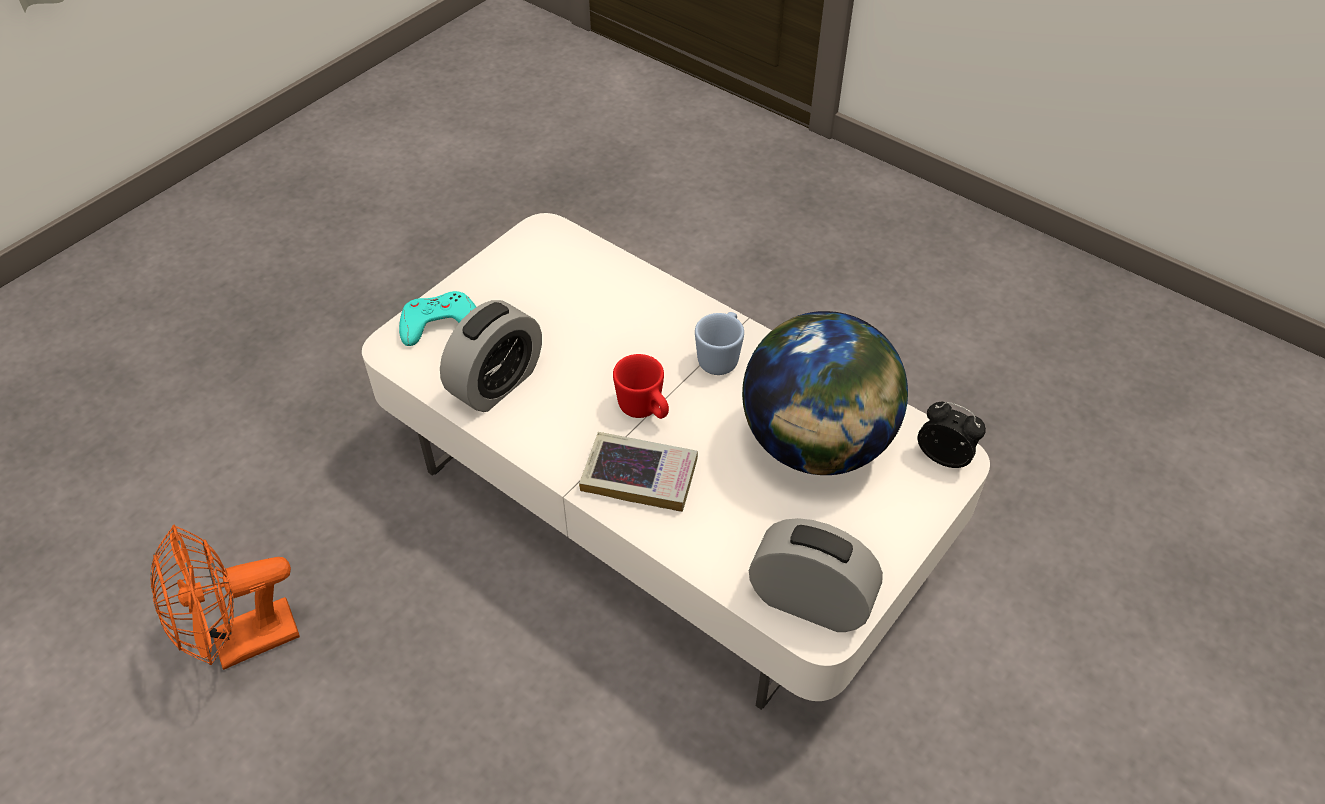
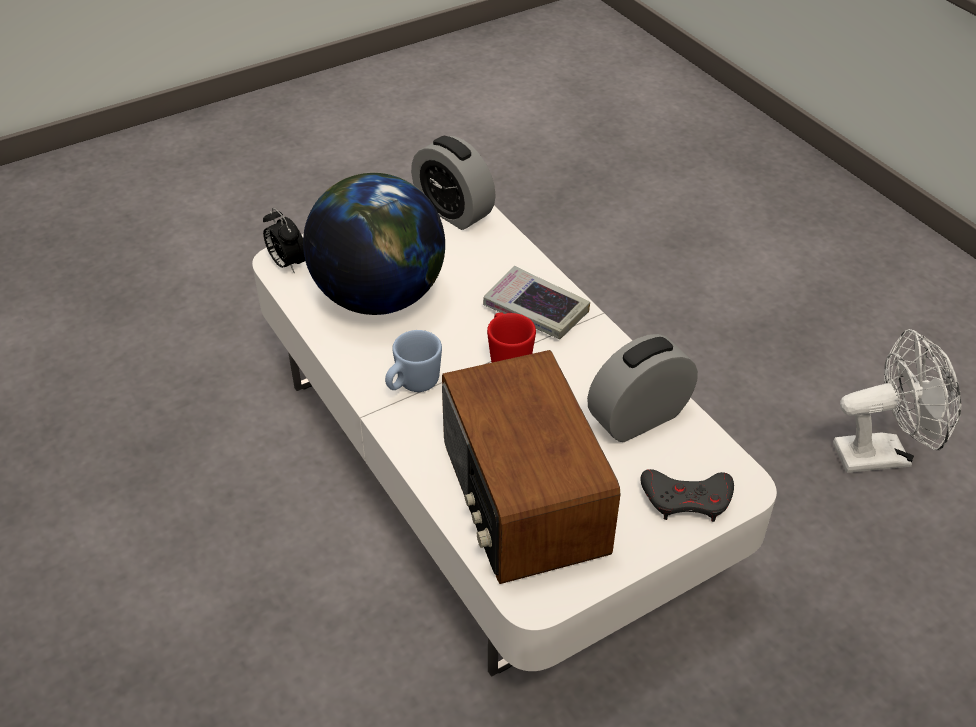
camera: 160 degrees left, 5 degrees down
orange fan [150,524,300,670] -> white fan [833,329,961,473]
turquoise game controller [399,291,476,346] -> grey game controller [640,469,734,522]
none -> radio [442,350,621,584]

